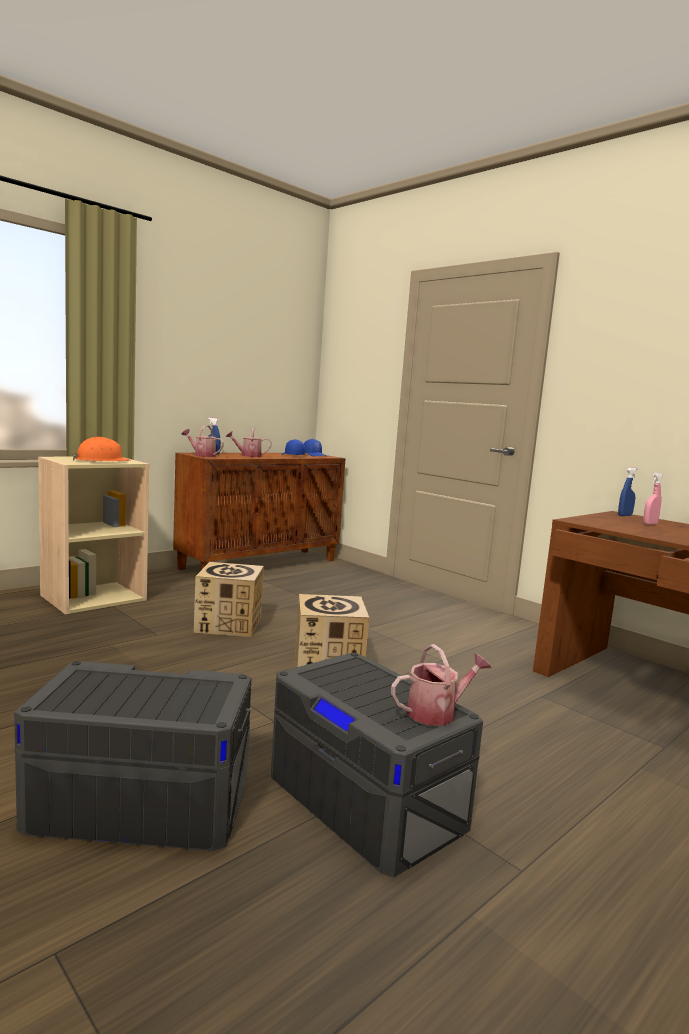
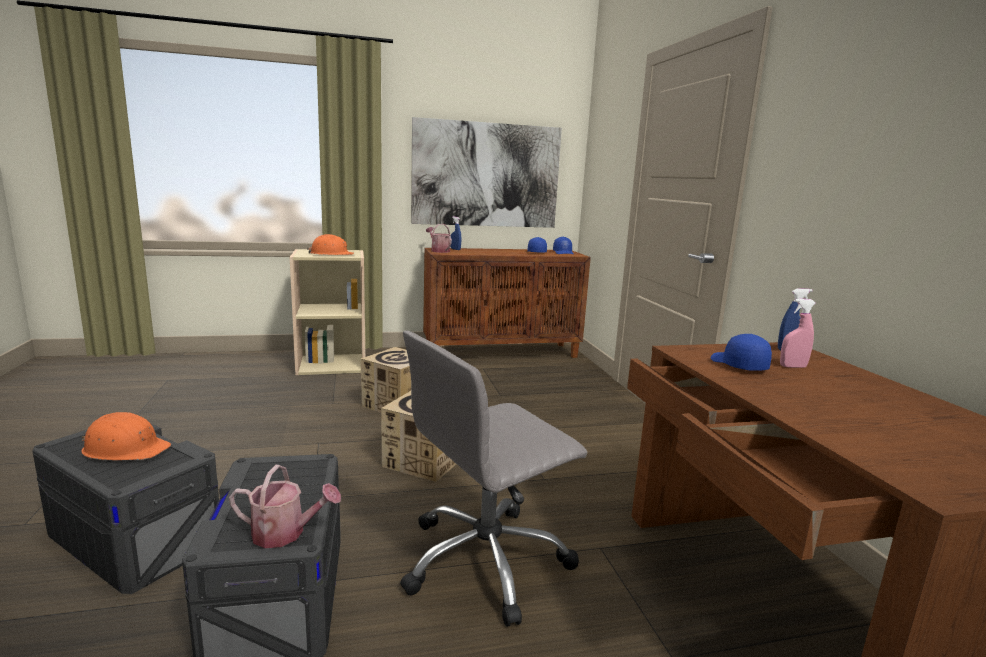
camera: 30 degrees right, 5 degrees up
watering can [225,427,272,457] -> none
none -> orange hard hat [81,412,171,460]
none -> grey office chair [400,331,587,627]
none -> picture [411,117,562,228]
none -> blue cap [711,334,772,371]

